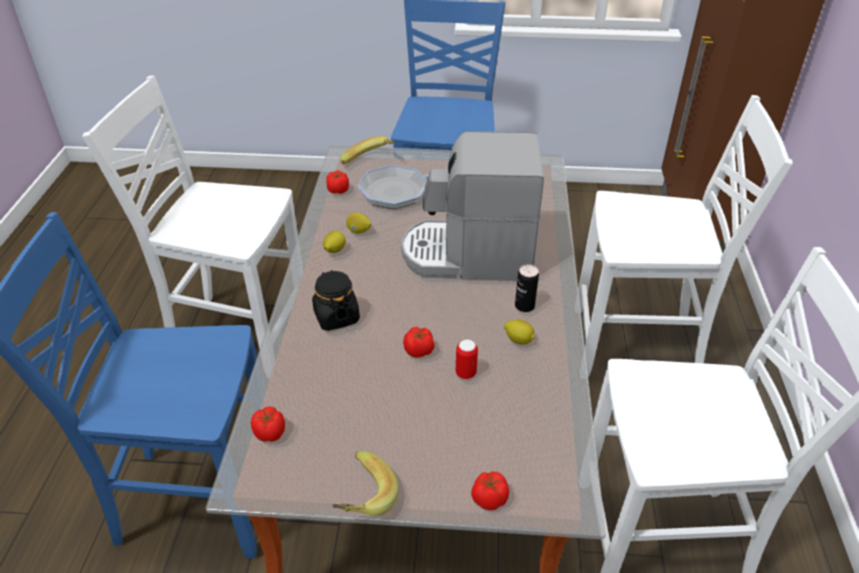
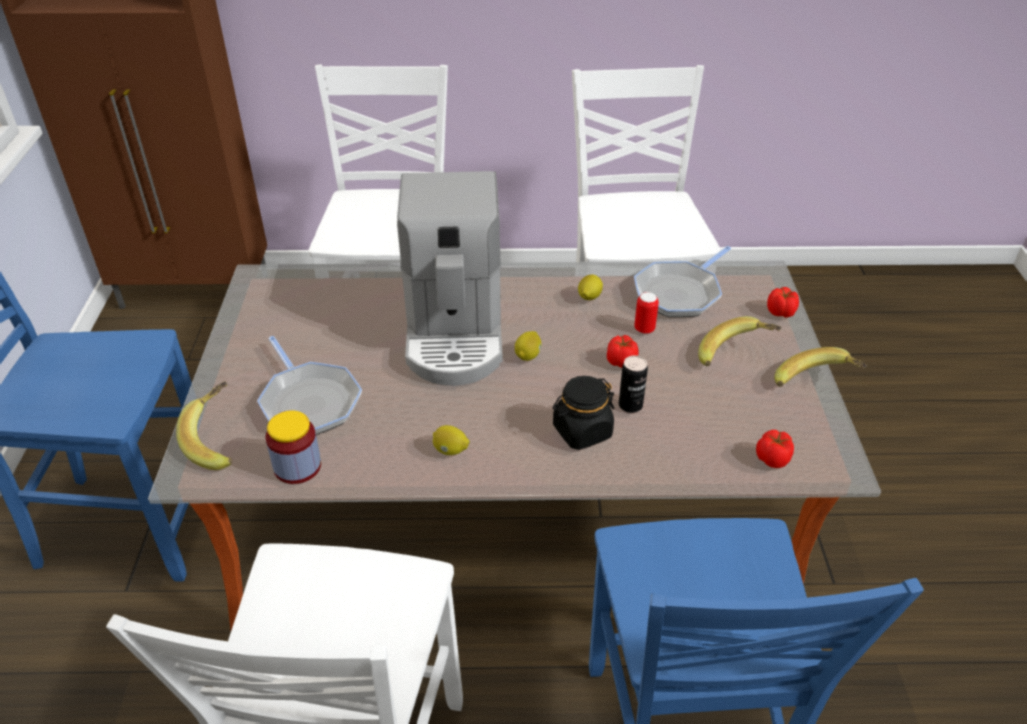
camera: 95 degrees left, 0 degrees up
tomato [326,170,349,194] -> jar [266,411,321,484]
lemon [346,213,371,234] -> lemon moved to [515,331,541,361]
can [515,264,539,312] -> can moved to [619,355,648,413]
none -> frying pan [634,246,731,317]
none -> banana [698,316,781,366]

